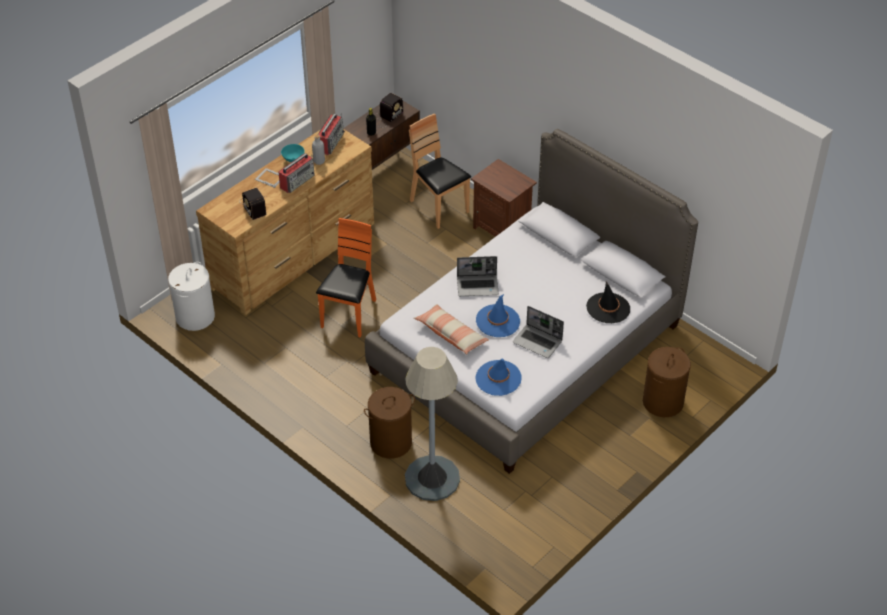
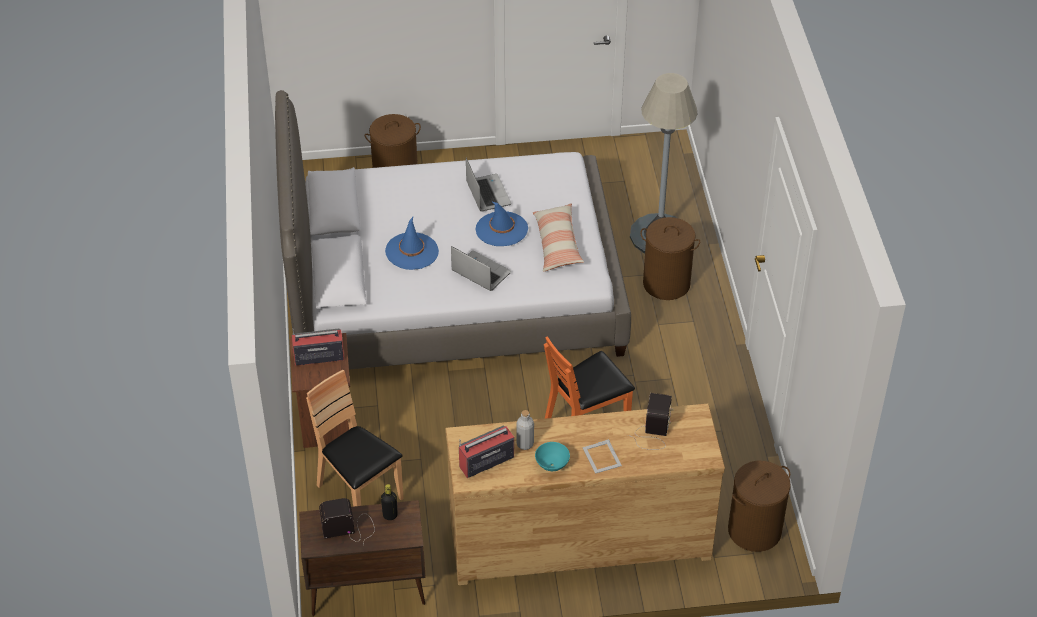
camera: 140 degrees left, 0 degrees up
white laundry basket [168,262,215,331] -> brown laundry basket [728,461,791,552]
radio [279,153,315,193] -> radio moved to [291,329,345,366]
brown chair [409,114,471,229] -> brown chair turned 135 degrees clockwise [306,370,404,507]
blue hat [476,359,522,396] -> blue hat moved to [385,217,439,270]
black hat [586,281,630,323] -> none

